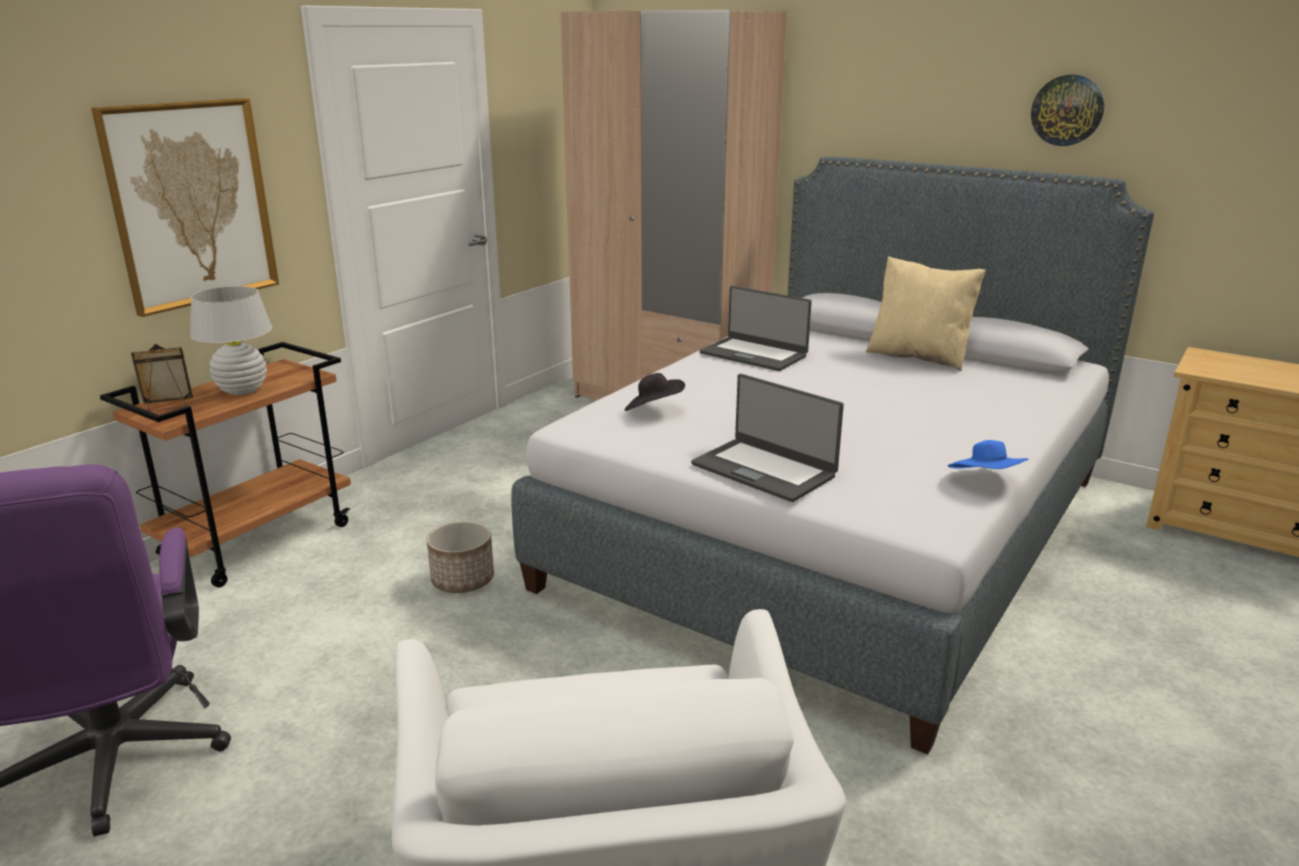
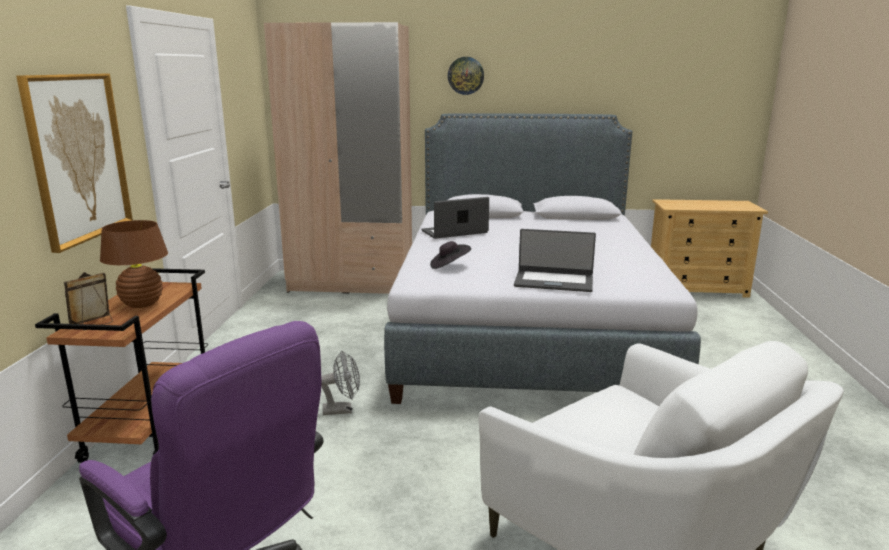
camera: 30 degrees left, 5 degrees down
white table lamp [190,286,272,395] -> brown table lamp [100,220,168,308]
planter [427,521,494,593] -> grey fan [321,351,360,415]
laptop [700,286,812,371] -> laptop turned 150 degrees clockwise [421,197,489,239]
beige pillow [866,256,986,371] -> none
blue hat [948,440,1029,469] -> none
wall clock [1031,75,1104,146] -> wall clock moved to [448,57,484,95]

